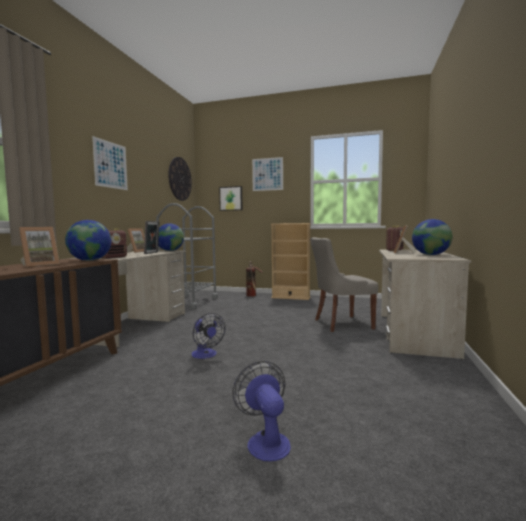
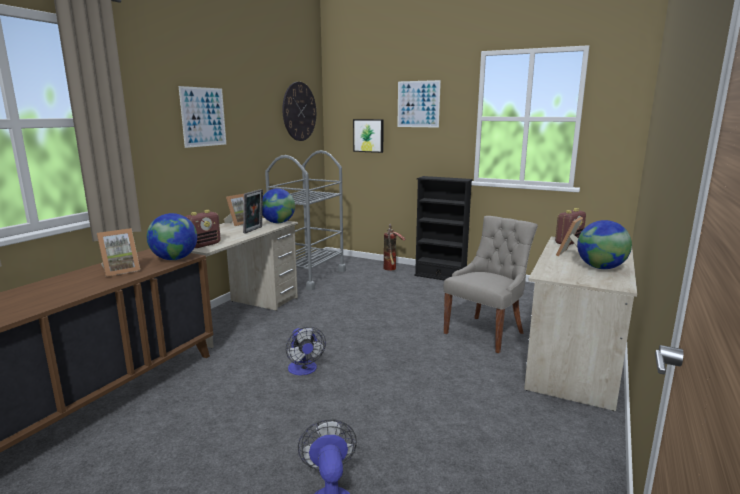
camera: 10 degrees right, 10 degrees up
beige bookcase [271,223,311,300] -> black bookcase [414,176,473,280]
grey chair [310,237,378,332] -> grey chair turned 135 degrees clockwise [444,216,538,353]

